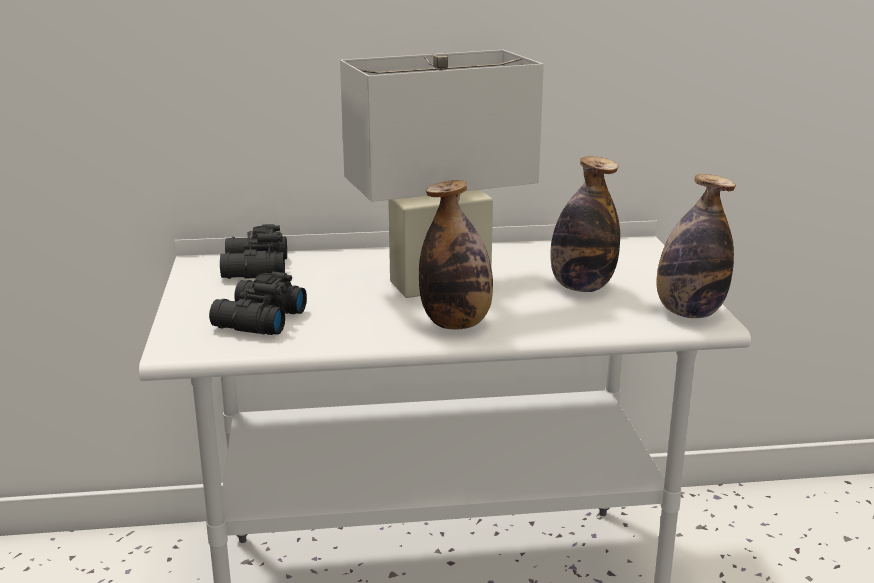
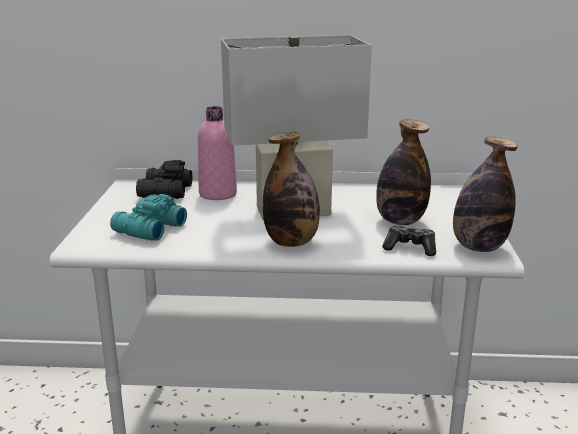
camera: 10 degrees right, 0 degrees up
black binoculars [209,271,307,335] -> turquoise binoculars [110,194,187,241]
none -> pink bottle [198,106,237,200]
none -> game controller [382,225,436,256]

